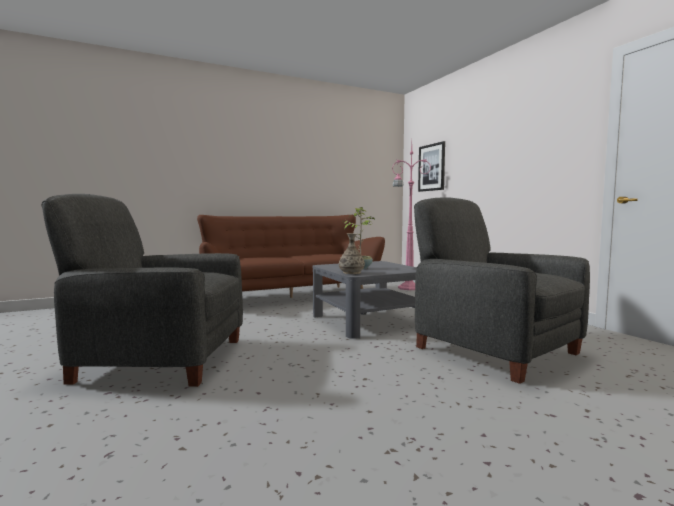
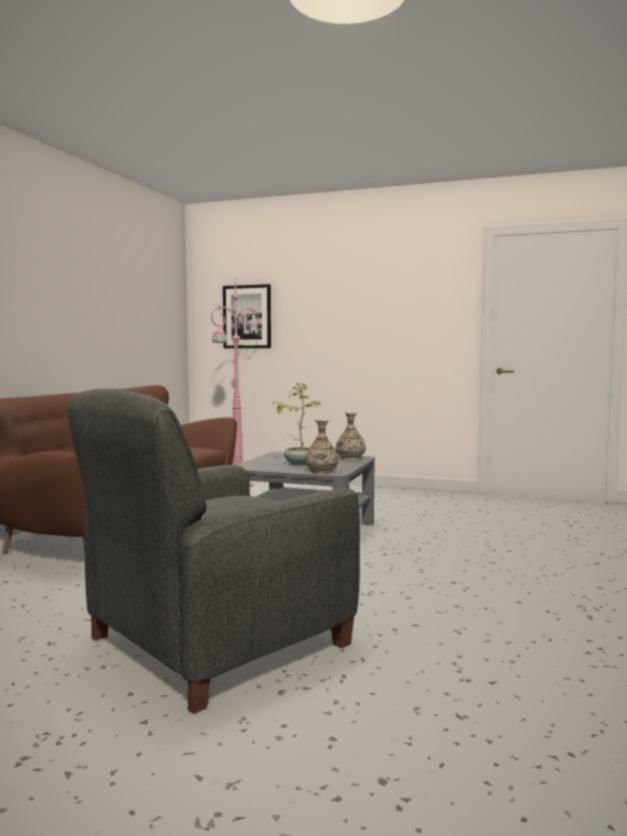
camera: 45 degrees left, 0 degrees up
grey armchair [414,197,590,384] -> none
none -> vase [336,412,366,460]

